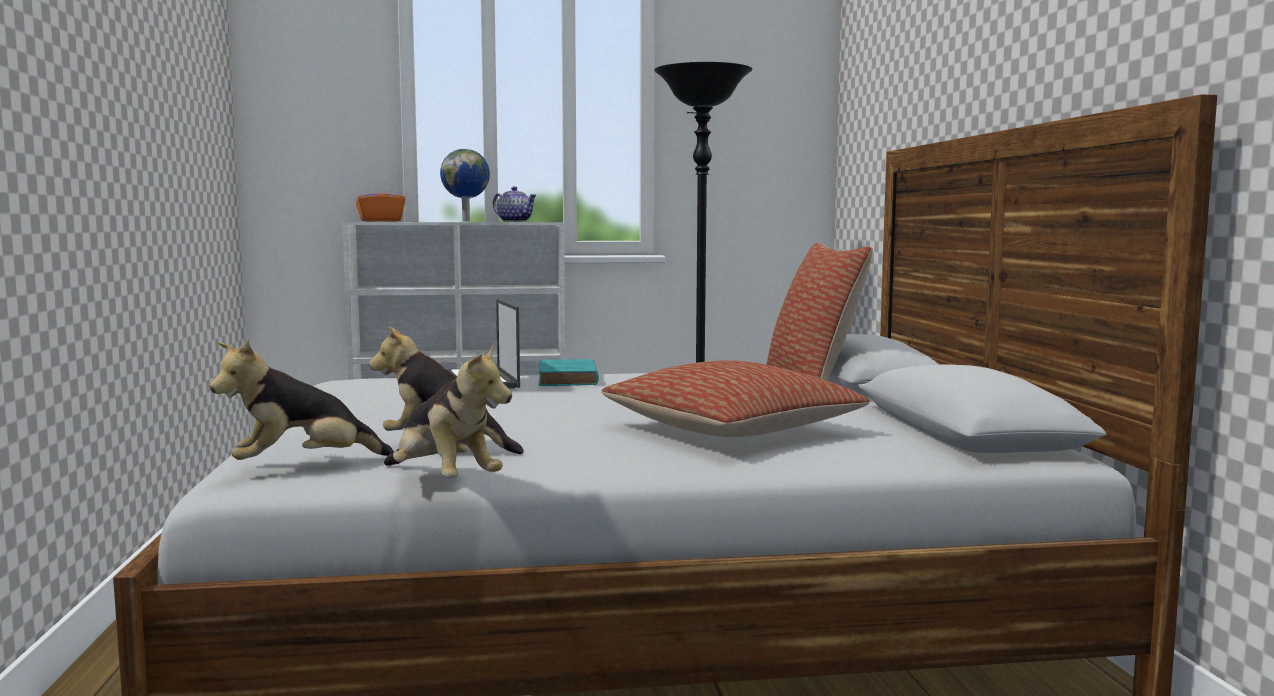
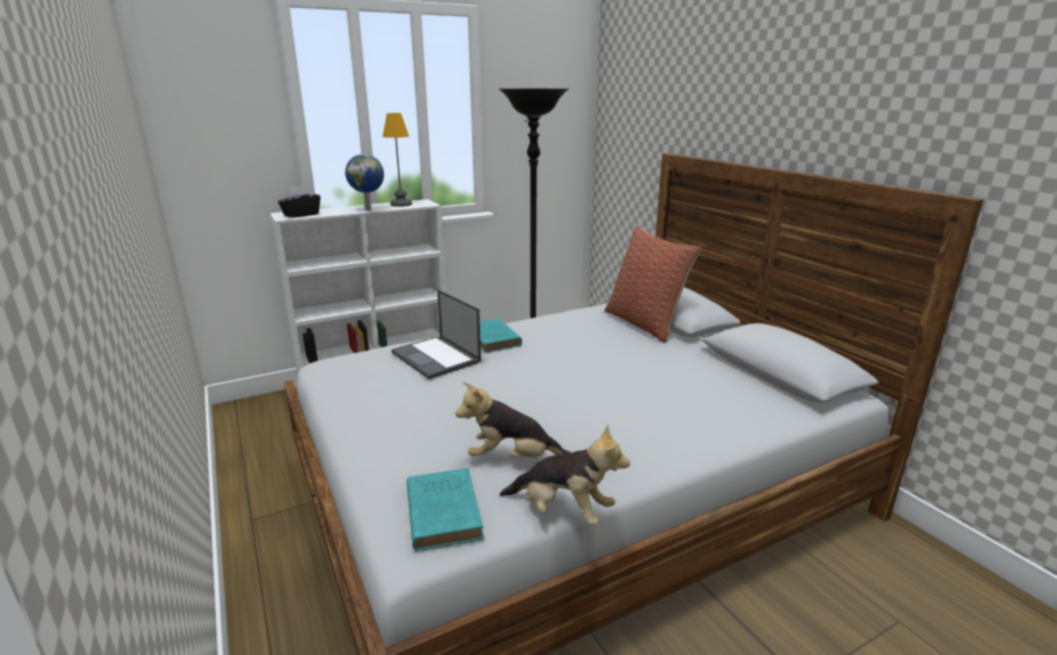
camera: 20 degrees left, 15 degrees up
plush toy [210,340,394,460] -> turquoise book [407,468,484,551]
orange tissue box [356,185,406,222] -> black tissue box [278,185,320,218]
teapot [493,187,537,222] -> table lamp [383,113,412,207]
pillow [601,360,870,437] -> none

